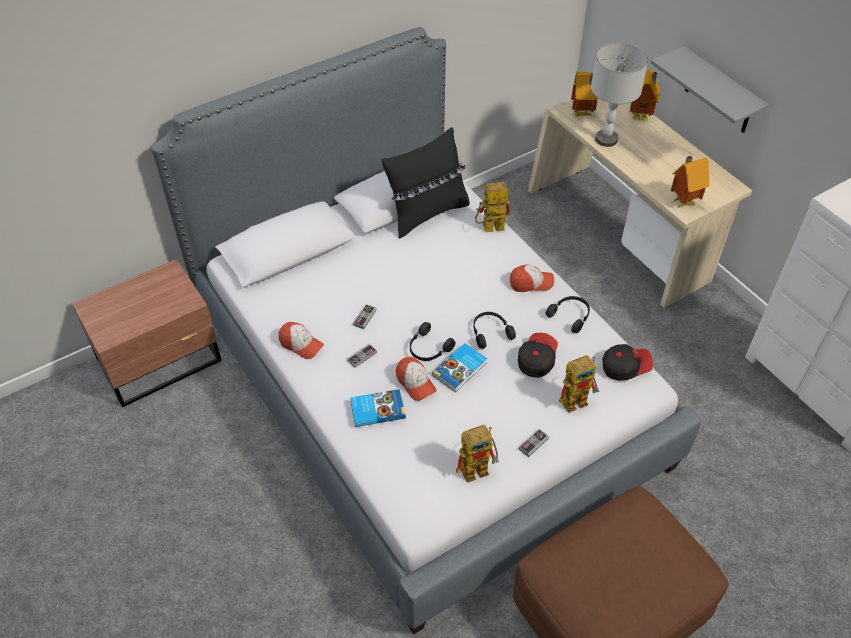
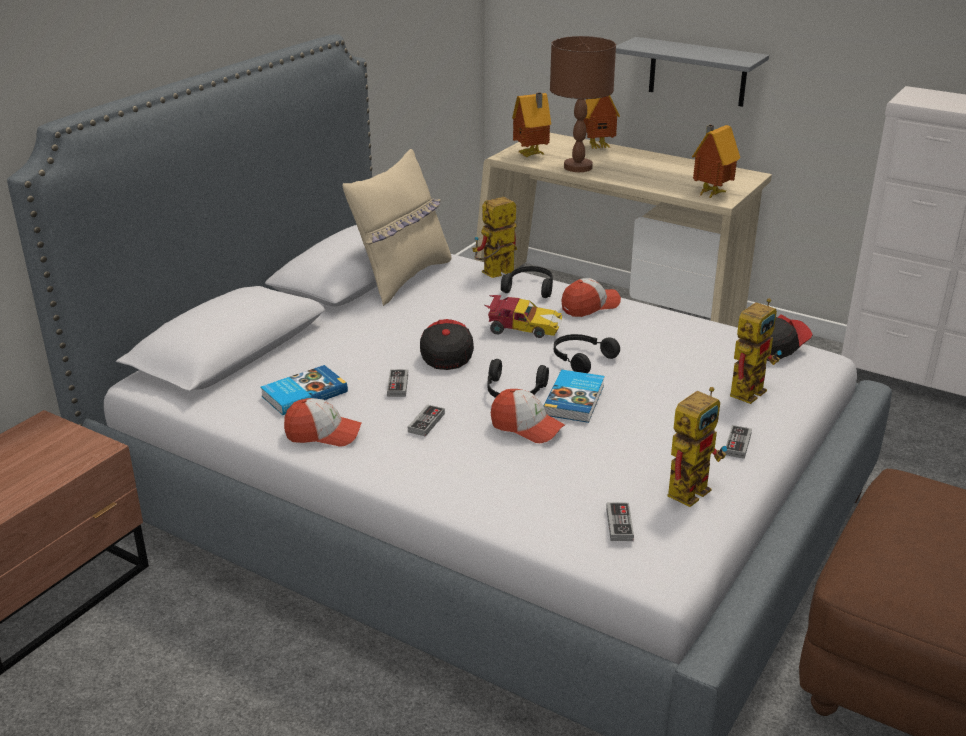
camera: 25 degrees left, 20 degrees down
book [350,389,406,427] -> book moved to [260,365,348,415]
black pillow [381,127,470,239] -> beige pillow [343,149,451,306]
cap [518,333,558,378] -> cap moved to [420,319,474,370]
black headphones [546,296,590,333] -> black headphones moved to [501,266,553,298]
grey table lamp [591,43,648,147] -> brown table lamp [550,36,616,172]
none -> toy car [485,295,562,338]
none -> game controller [606,502,634,541]

